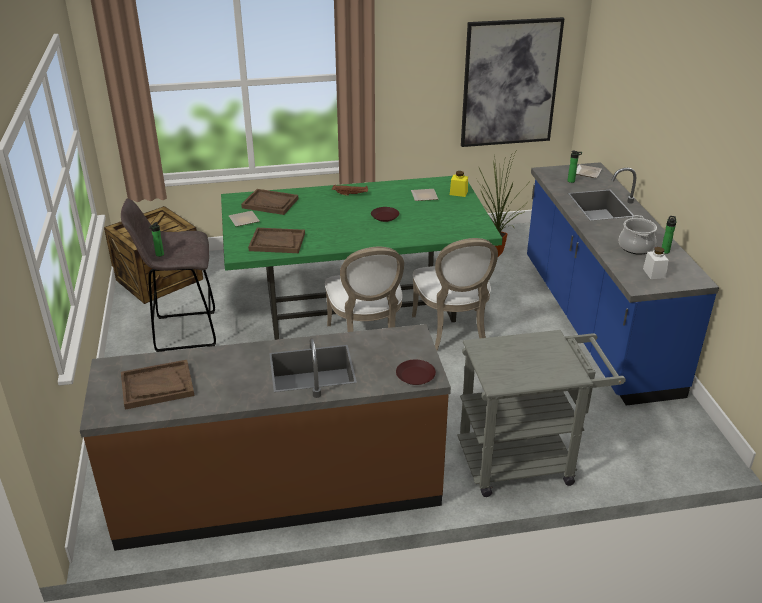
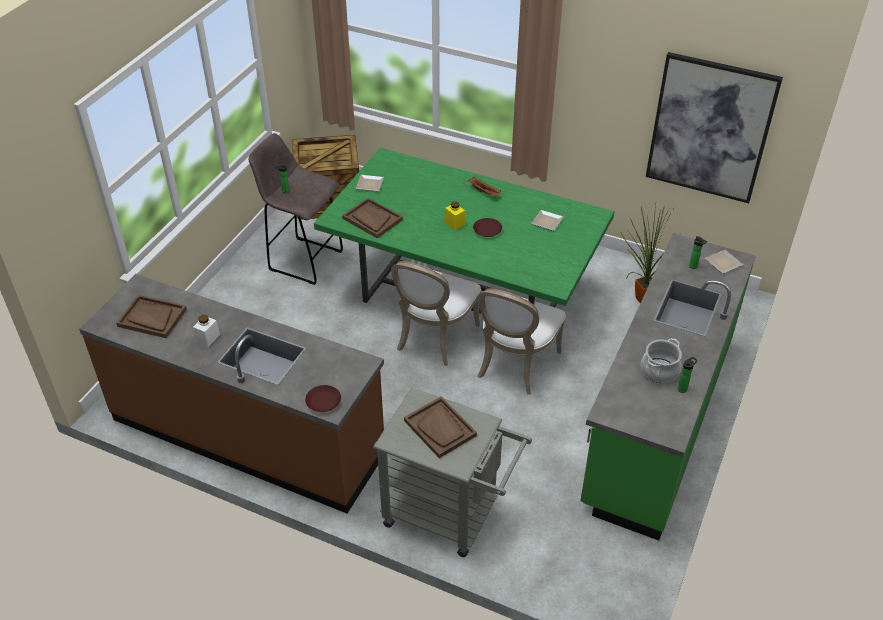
camera: 35 degrees right, 10 degrees up
brown tray [241,189,299,215] -> brown tray moved to [404,397,477,458]
yellow jar [450,171,468,197] -> yellow jar moved to [444,201,466,230]
blue counter [527,162,719,406] -> green counter [580,233,756,541]
white jar [643,247,669,279] -> white jar moved to [193,315,220,347]

